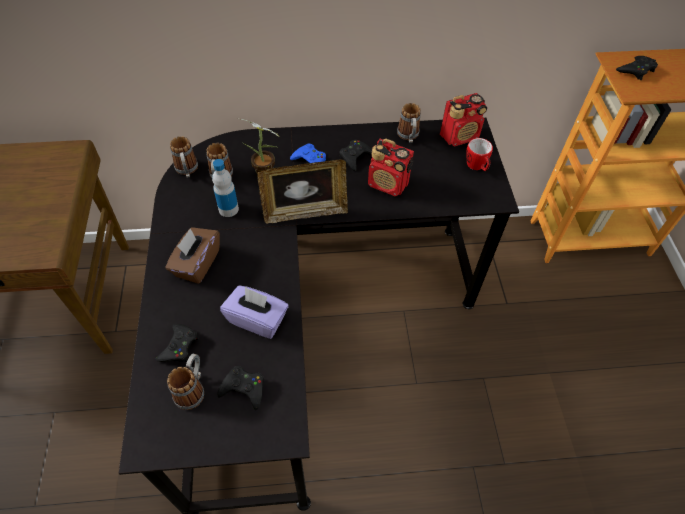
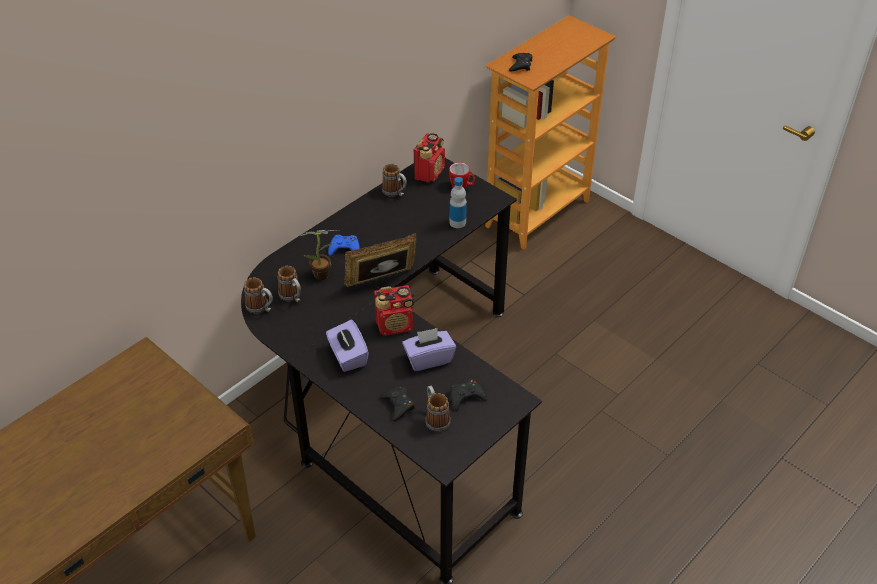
camera: 40 degrees left, 10 degrees down
brown tissue box [166,227,220,284] -> purple tissue box [326,320,369,372]
bottle [212,159,239,217] -> bottle moved to [450,177,467,228]
picture frame [258,160,348,224] -> picture frame turned 150 degrees counterclockwise [344,233,416,287]
black game controller [340,140,372,171] -> none
radio [368,139,414,196] -> radio moved to [374,285,414,336]

